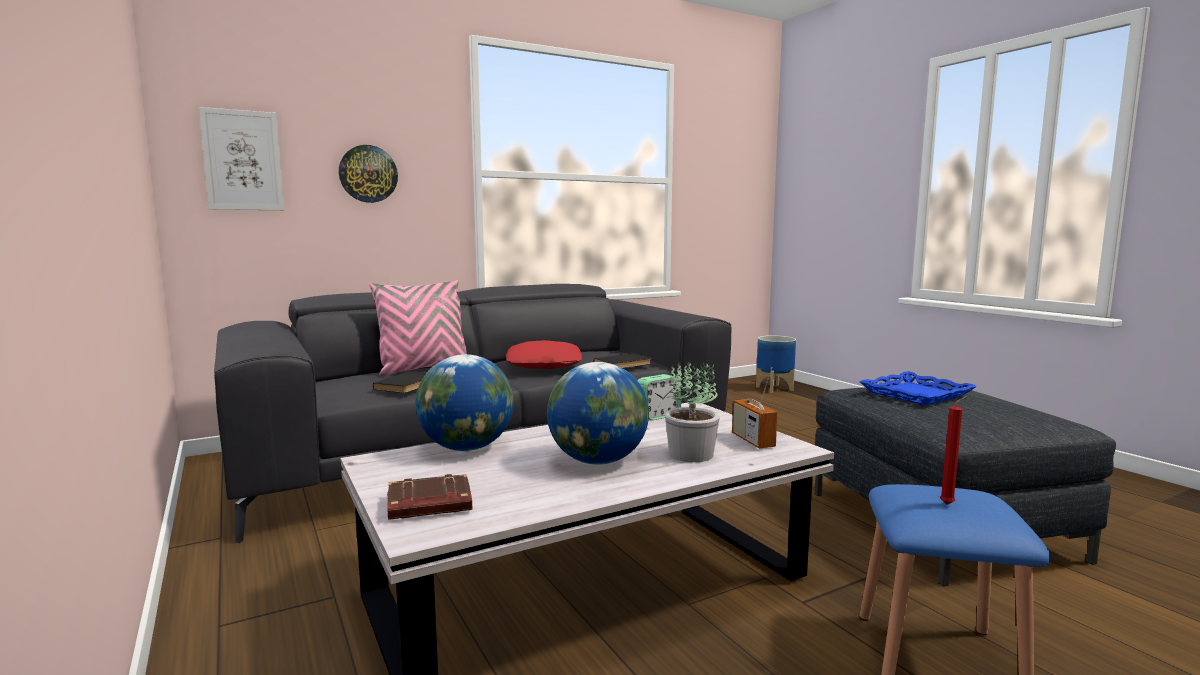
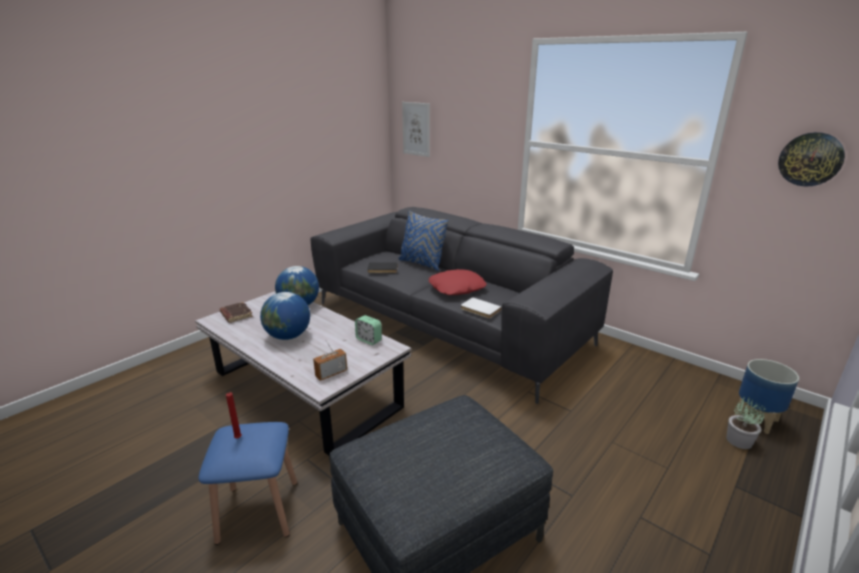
camera: 70 degrees right, 15 degrees up
wall clock [339,145,398,203] -> wall clock moved to [778,132,845,187]
pink pillow [369,280,466,377] -> blue pillow [398,210,449,271]
black book [594,353,652,368] -> white book [461,297,502,318]
potted plant [665,362,720,462] -> potted plant moved to [726,397,766,449]
blue tray [859,371,977,405] -> none

